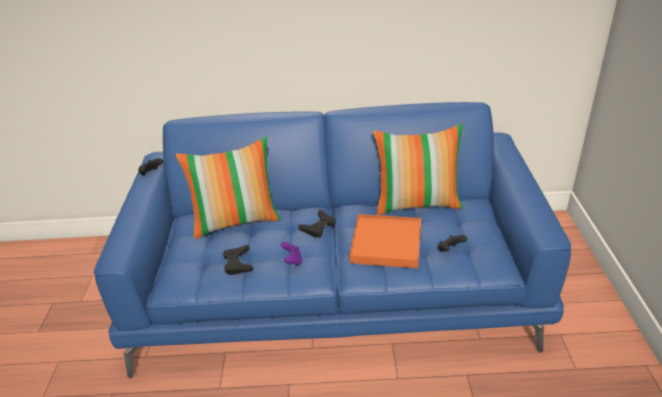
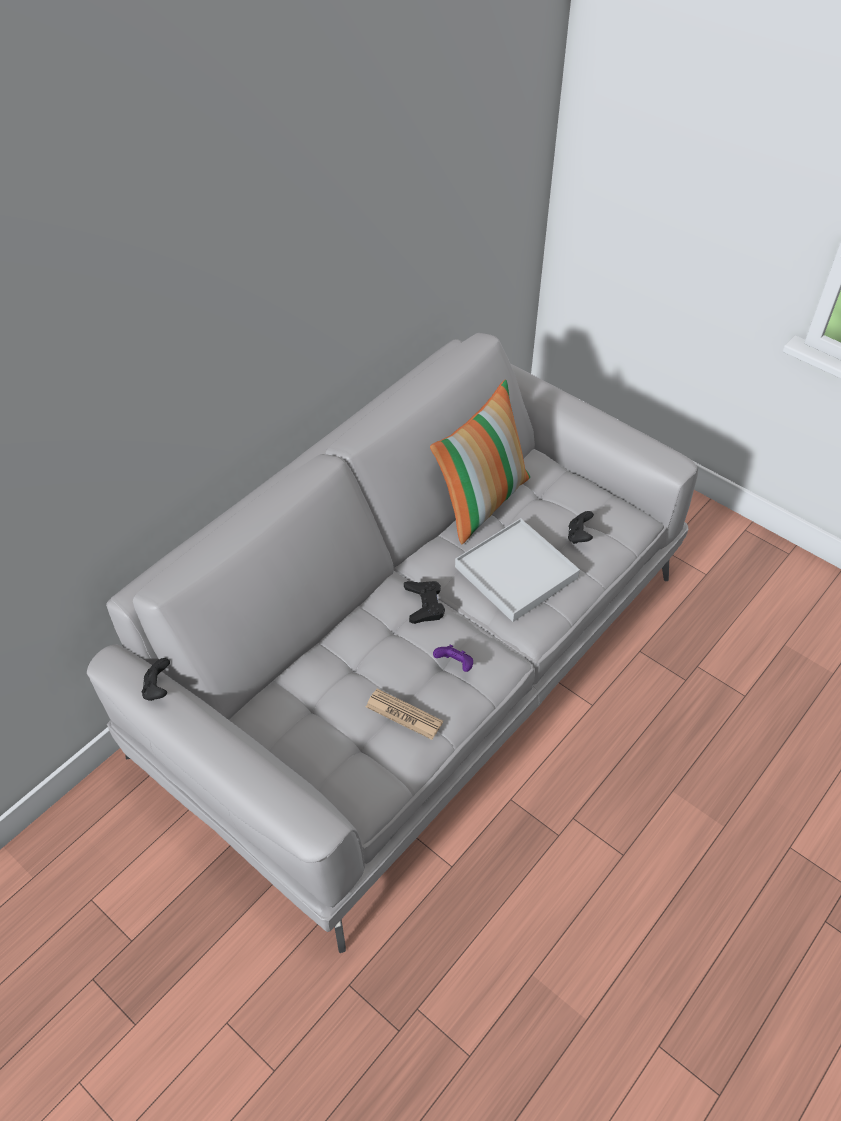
camera: 50 degrees left, 15 degrees up
blue sofa [94,102,571,379] -> grey sofa [87,333,698,953]
pillow [176,137,281,239] -> none
black game controller [223,245,253,275] -> newspaper [366,688,443,740]
orange tray [349,214,421,268] -> white tray [455,518,580,622]

